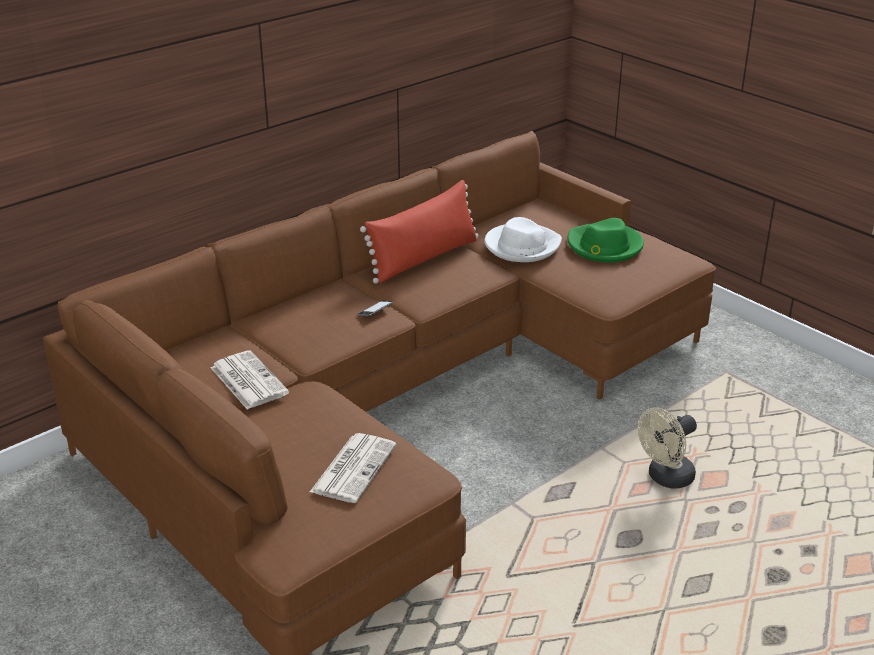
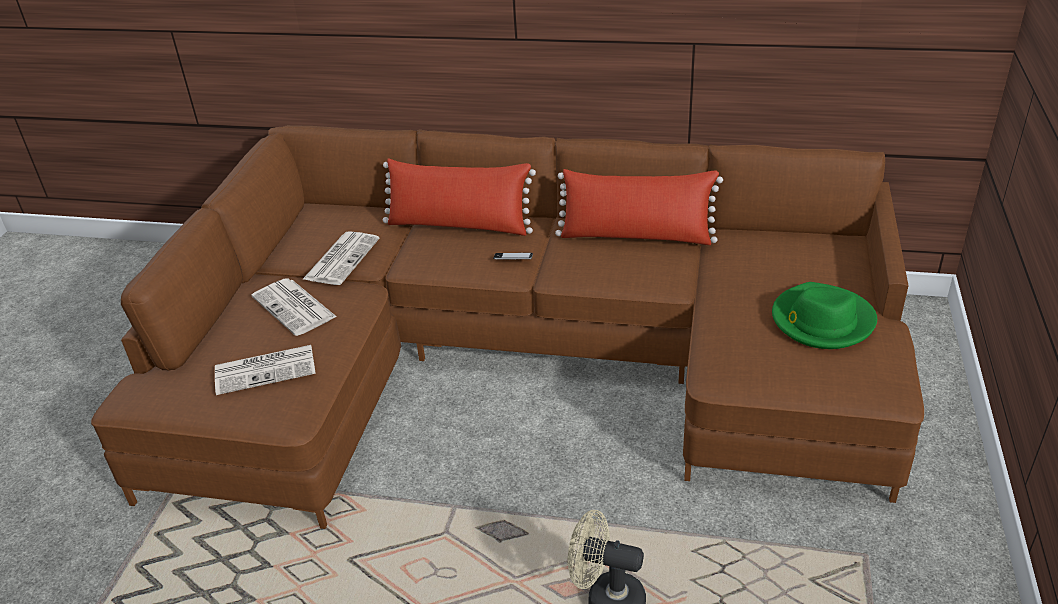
camera: 55 degrees right, 5 degrees up
white hat [484,217,562,262] -> none
none -> newspaper [252,279,337,336]
none -> red pillow [383,159,536,236]

